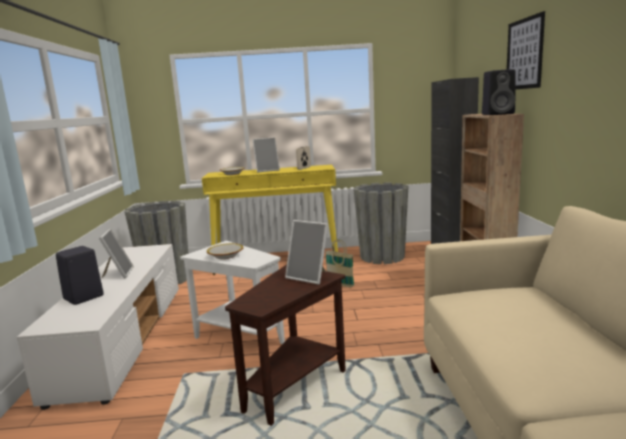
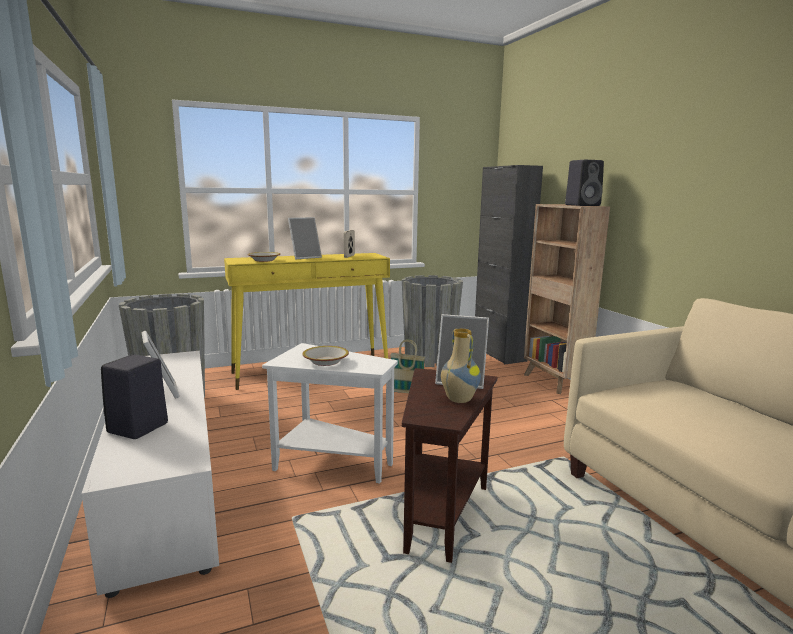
camera: 20 degrees left, 0 degrees up
picture [507,11,545,89] -> none
none -> vase [441,329,481,403]

